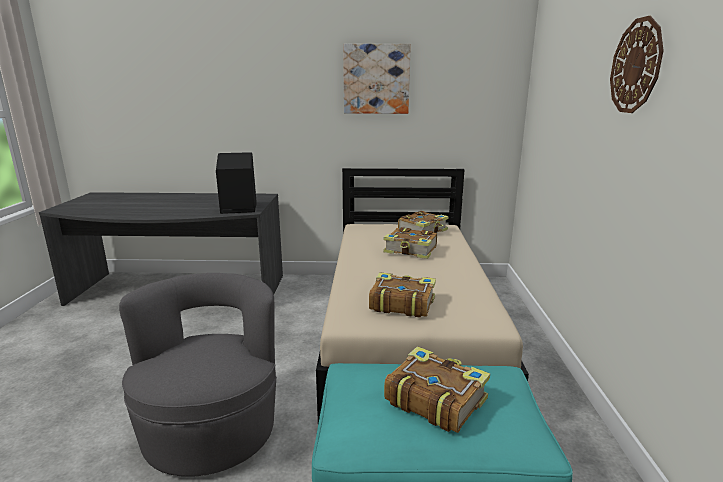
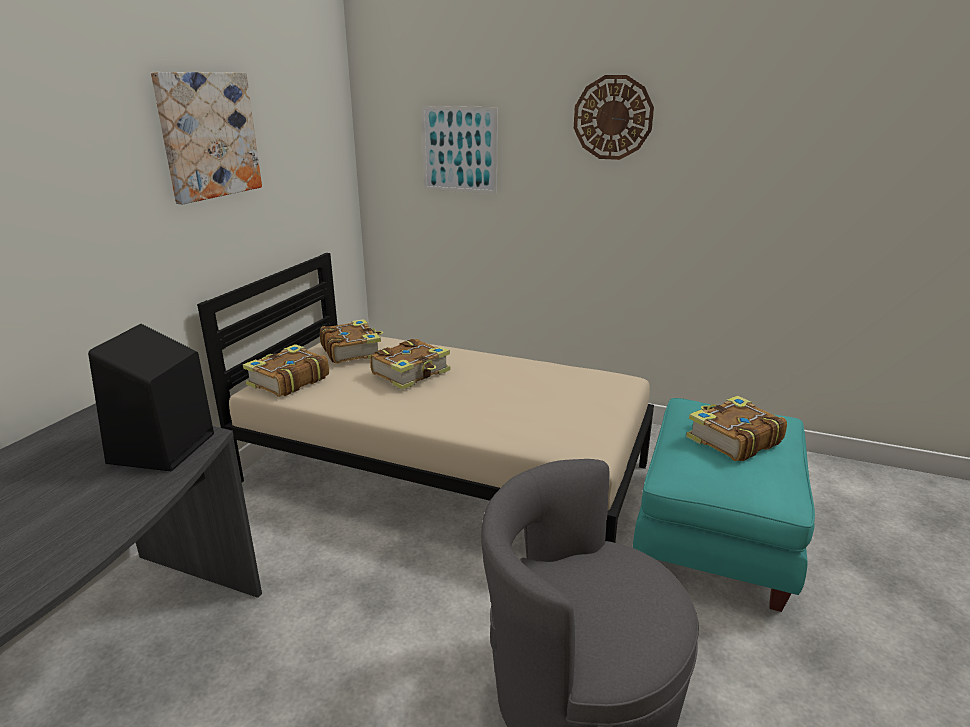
camera: 70 degrees left, 5 degrees up
book [369,272,436,318] -> book moved to [243,344,329,397]
none -> picture [421,106,498,194]

